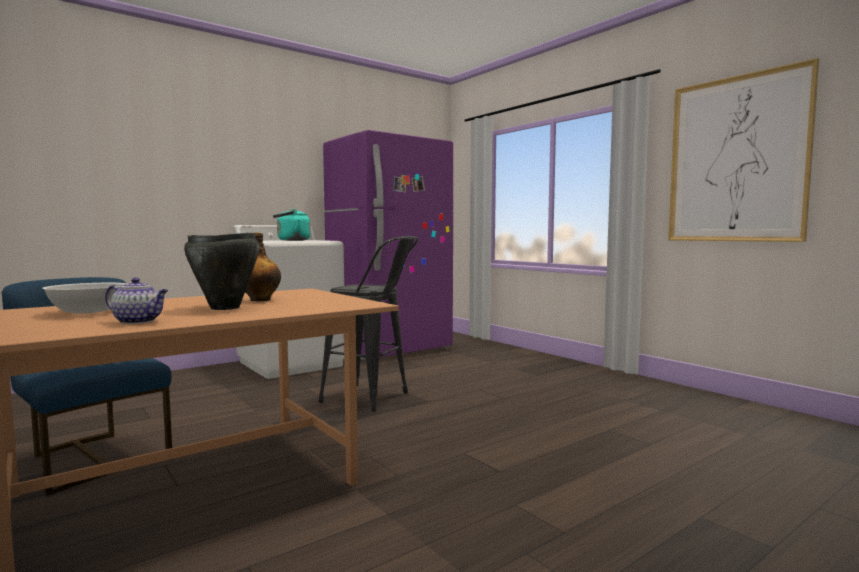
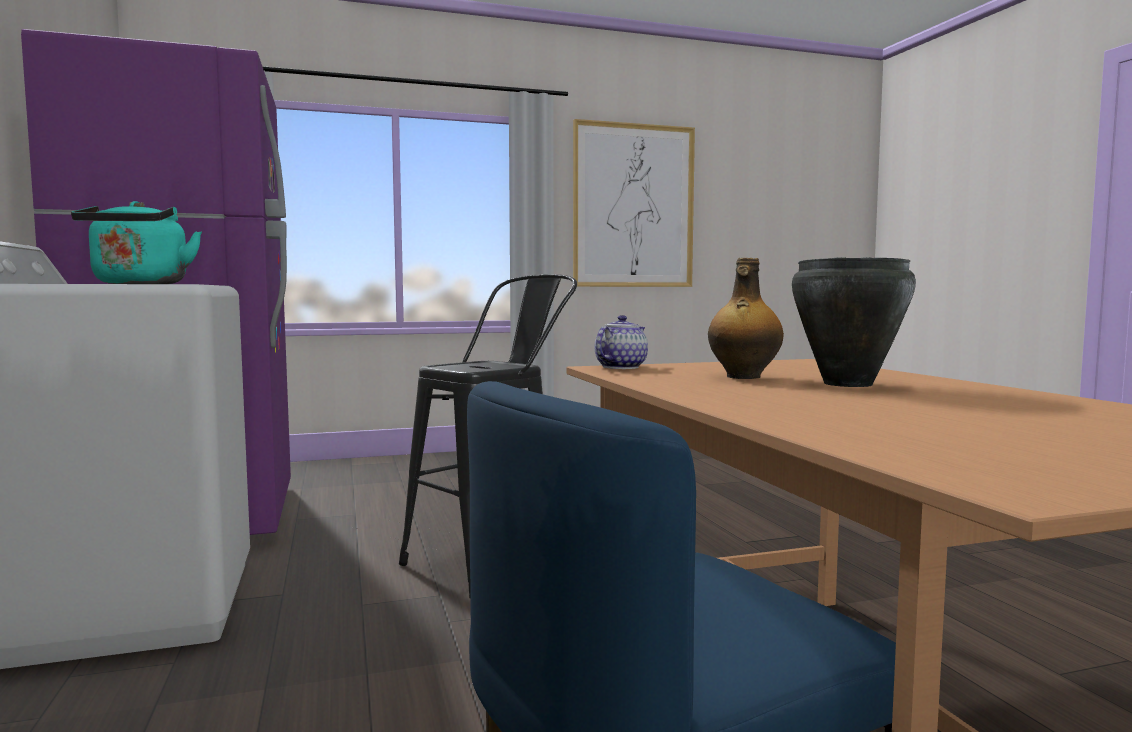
camera: 70 degrees left, 0 degrees up
white bowl [42,283,127,314] -> none
teapot [105,278,168,324] -> teapot moved to [595,315,648,369]

